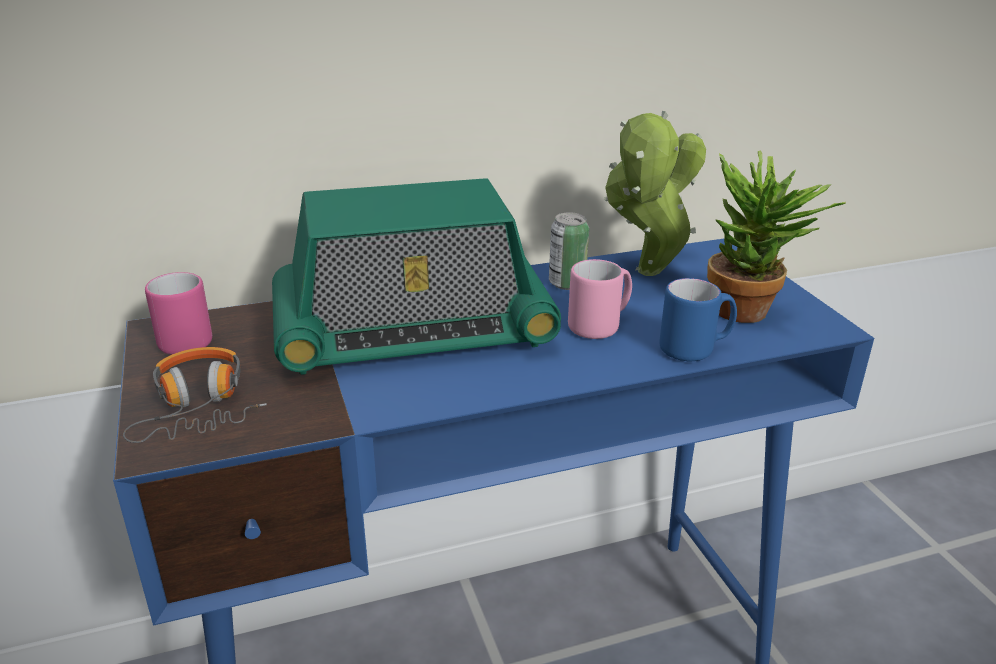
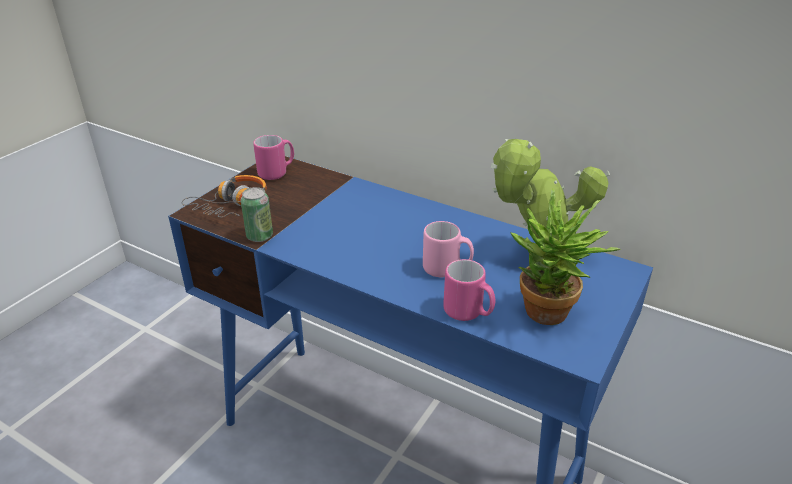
camera: 50 degrees right, 5 degrees up
radio [272,178,561,375] -> none
can [549,212,589,290] -> can moved to [241,187,273,242]
blue mug [659,278,737,361] -> pink mug [443,259,495,321]

